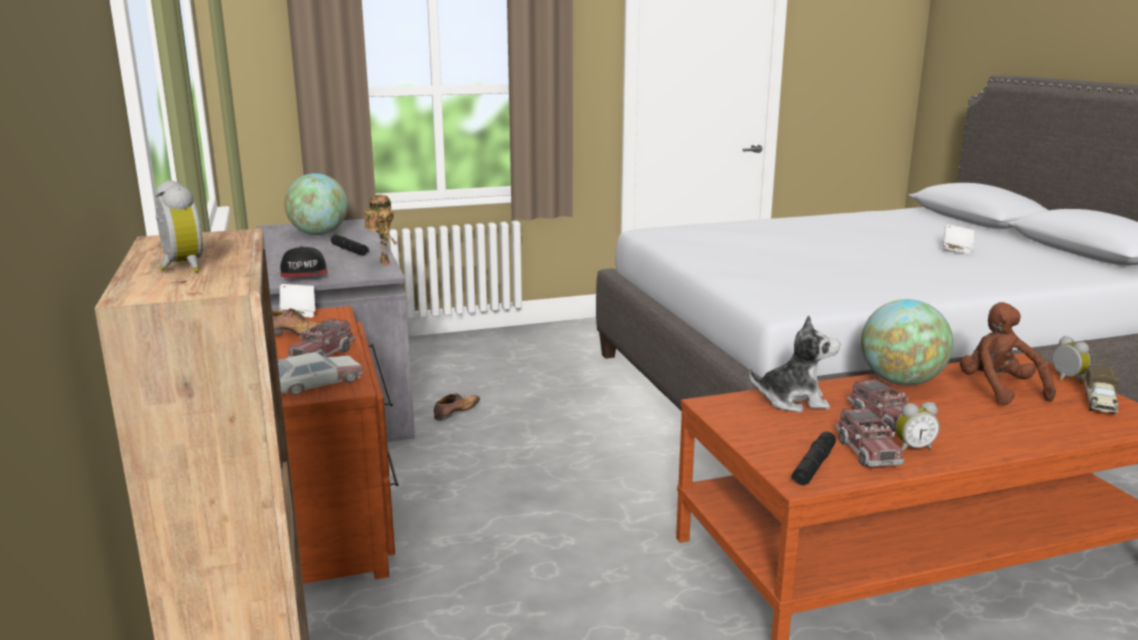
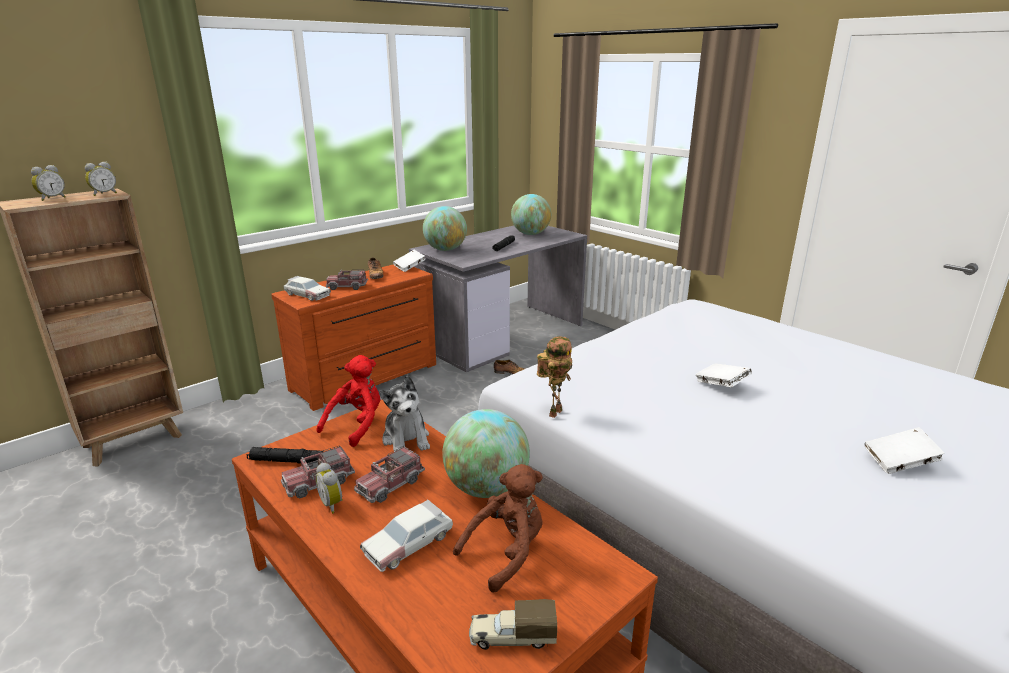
camera: 65 degrees right, 5 degrees up
cap [280,246,327,277] -> globe [423,206,467,251]
toy robot [364,195,398,265] -> toy robot moved to [537,336,572,418]
alarm clock [1052,336,1090,383] -> alarm clock moved to [85,162,117,196]
none -> red plush toy [316,355,380,447]
none -> toy car [360,500,453,572]
none -> white book [695,363,752,387]

